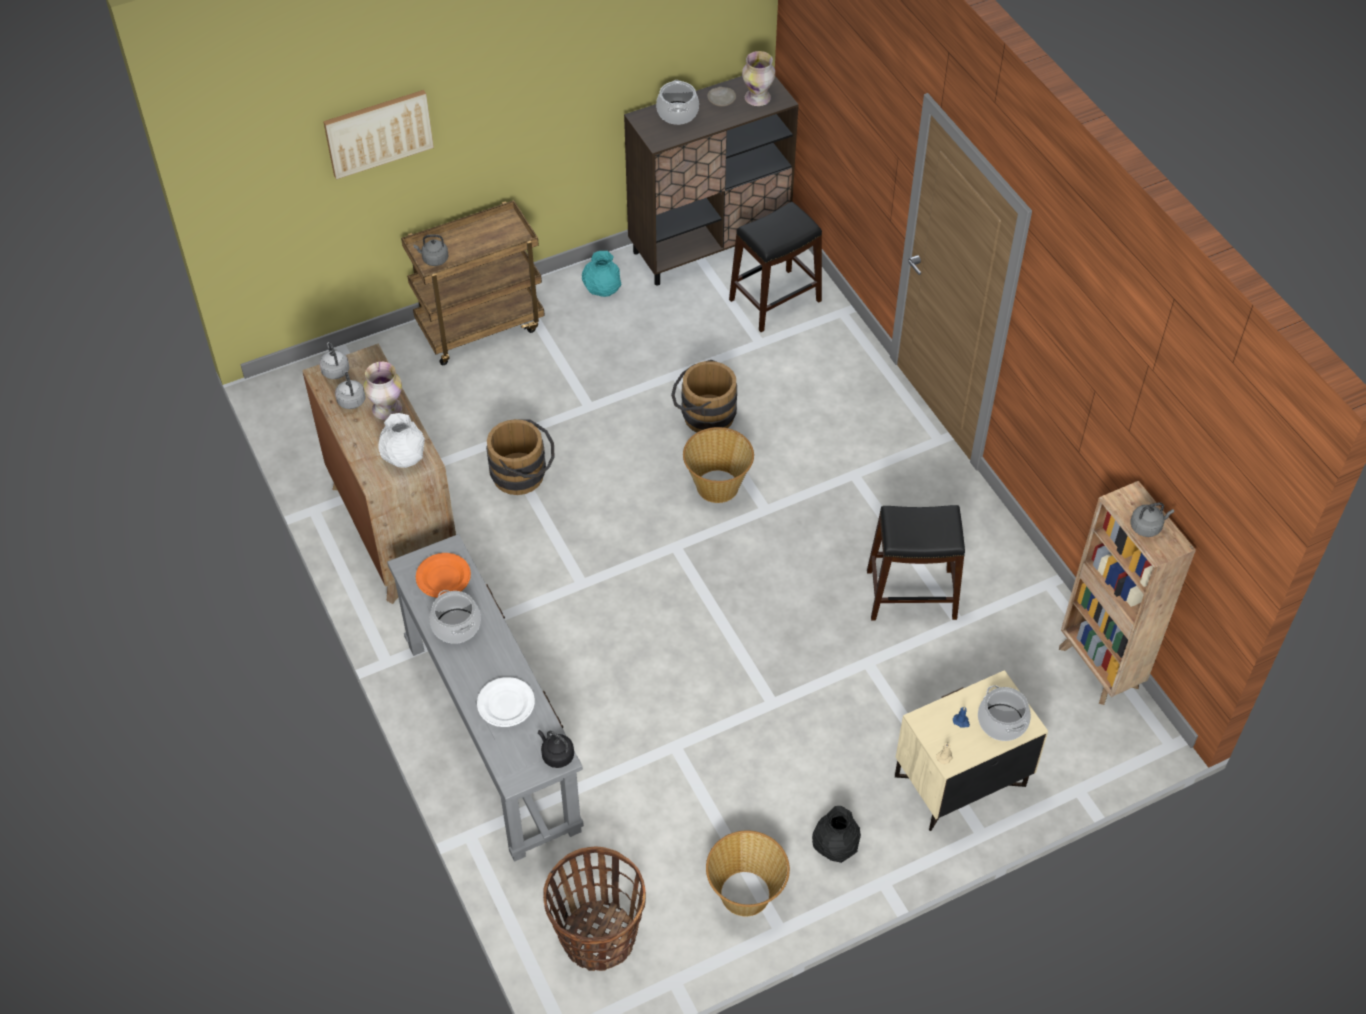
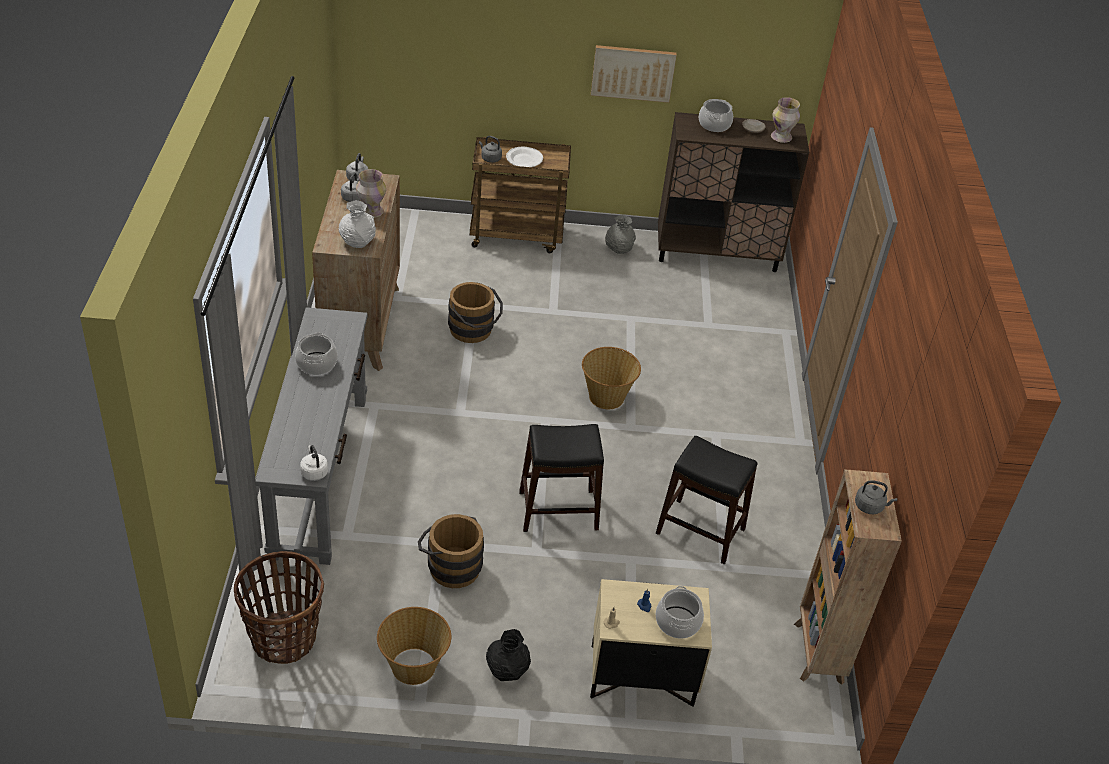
camera: 25 degrees right, 10 degrees down
picture [323,90,434,180] -> picture moved to [591,45,677,103]
orange plate [416,553,471,598] -> none
white plate [477,677,535,727] -> white plate moved to [506,147,543,167]
black kettle [538,730,574,768] -> white kettle [300,445,328,481]
turquoise vase [582,251,621,297] -> grey vase [605,215,636,254]
brown bucket [671,360,737,434] -> brown bucket moved to [418,514,484,588]
black stool [729,202,822,332] -> black stool moved to [519,424,604,532]

